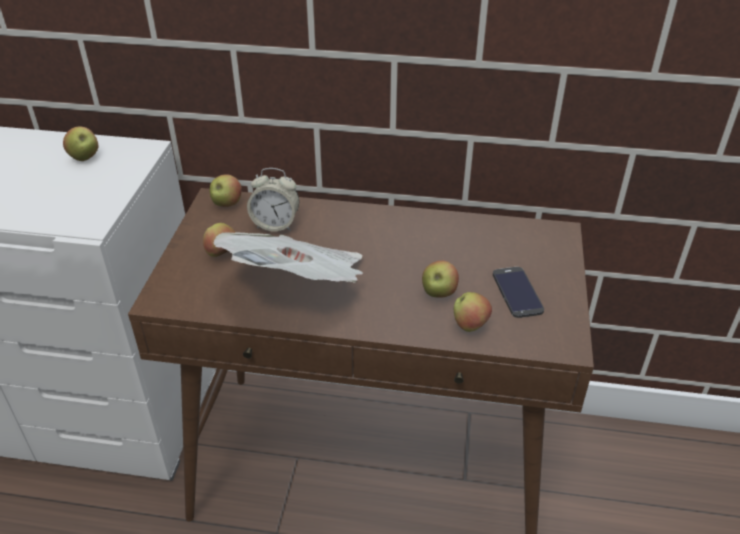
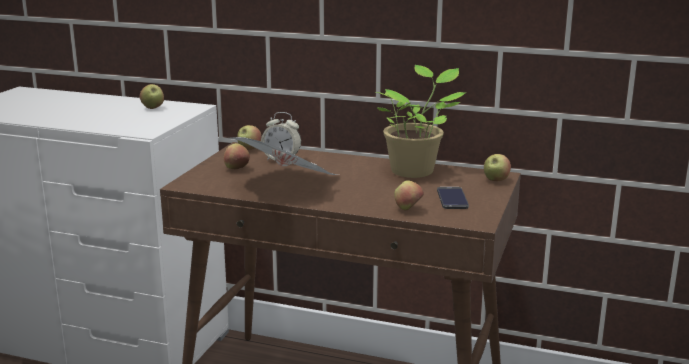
camera: 10 degrees right, 20 degrees down
apple [422,261,459,298] -> apple moved to [484,154,511,181]
none -> potted plant [376,65,467,178]

